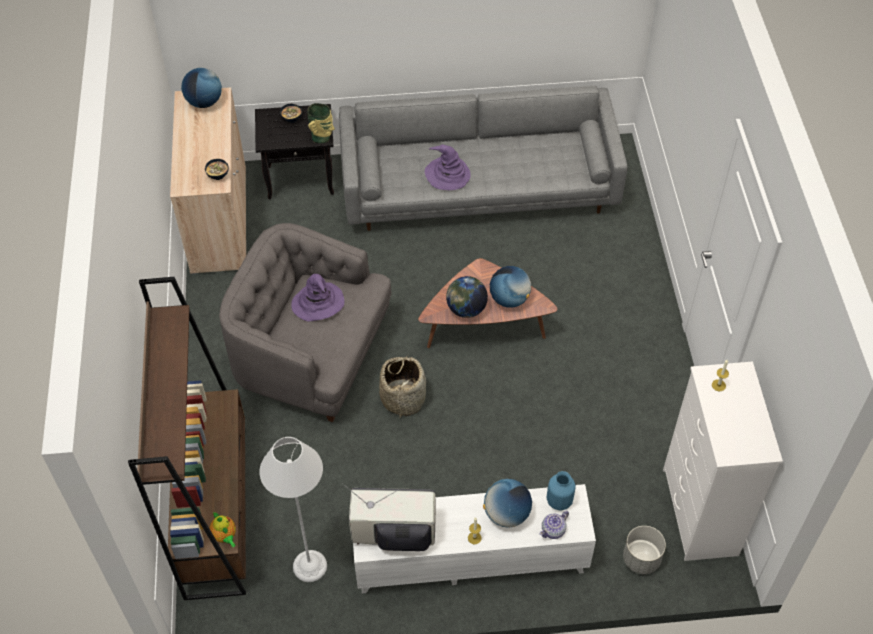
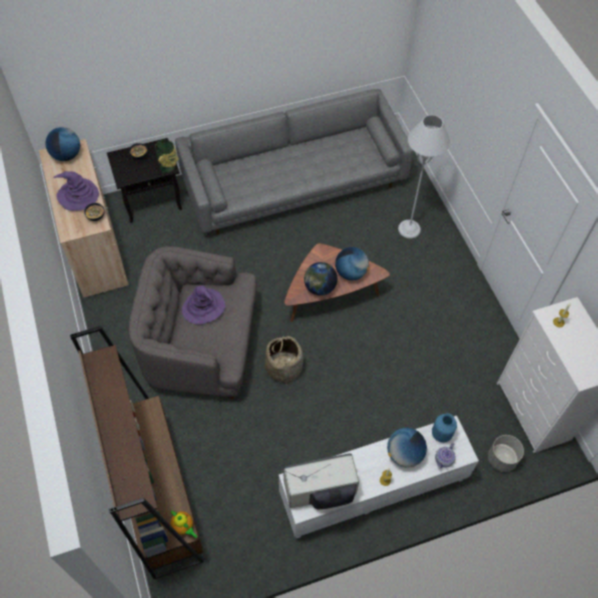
camera: 15 degrees left, 5 degrees up
grey floor lamp [259,437,327,582] -> grey floor lamp moved to [398,115,450,239]
purple hat [425,144,471,190] -> purple hat moved to [53,171,99,211]

